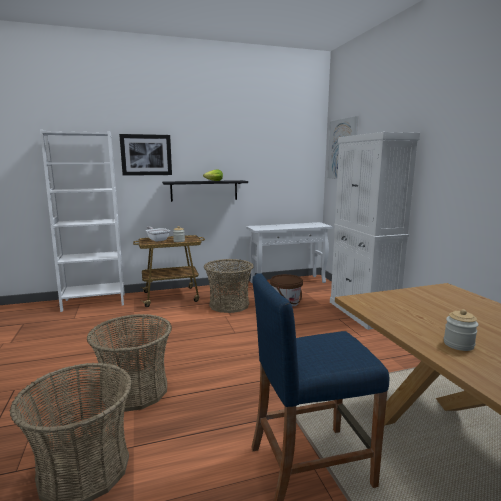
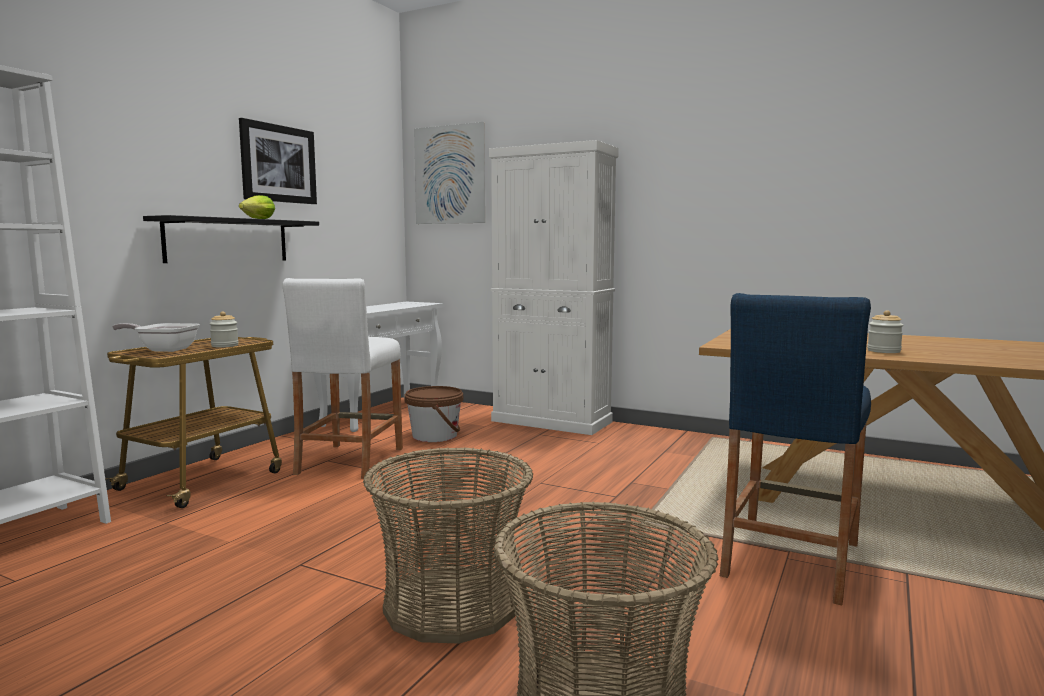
camera: 45 degrees left, 5 degrees down
picture [119,134,172,176] -> picture moved to [239,118,317,204]
basket [204,259,254,313] -> white stool [283,278,403,479]

